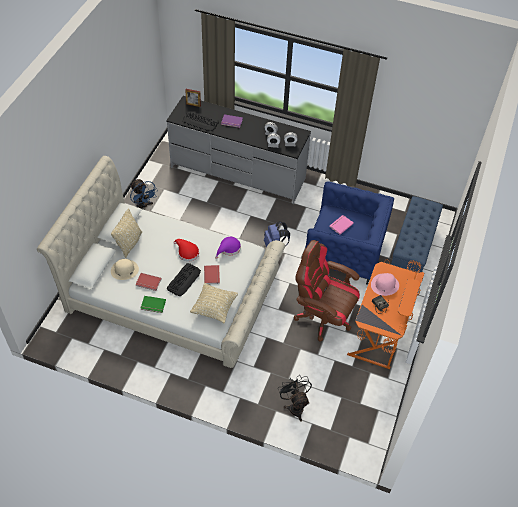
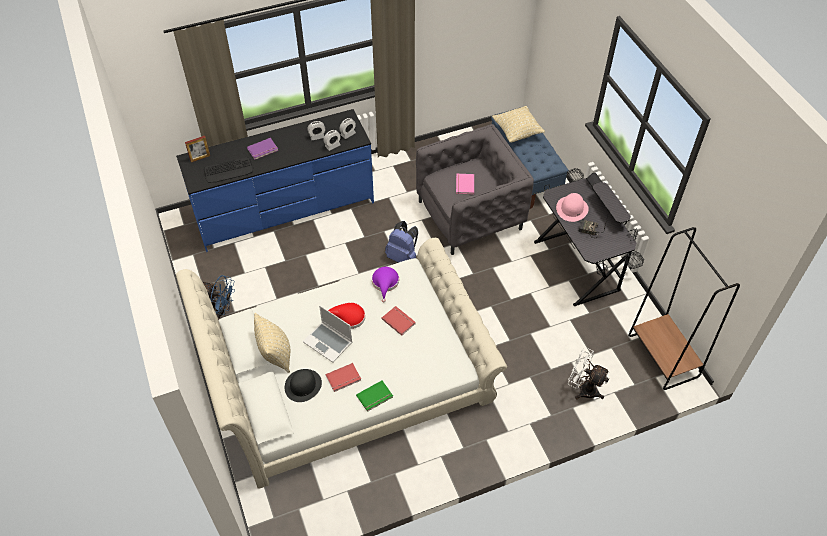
camera: 40 degrees left, 0 degrees up
beige hat [111,259,139,280] -> black hat [285,369,322,402]
grey dresser [166,96,311,204] -> blue dresser [176,109,374,252]
keyboard [167,263,201,296] -> none
beige pillow [190,283,238,323] -> beige pillow moved to [492,106,545,143]
black fan [278,376,312,422] -> white fan [568,347,610,399]
brown office chair [294,240,360,342] -> none
blue armchair [305,181,394,285] -> grey armchair [416,124,534,255]
orange desk [347,259,424,369] -> black desk [534,168,644,306]
none -> laptop [303,305,352,363]
none -> clothes rack [628,227,740,390]

